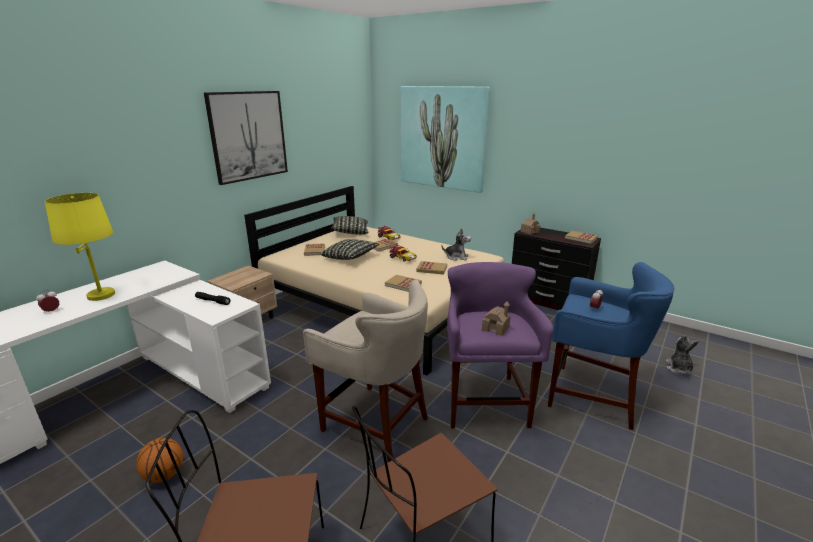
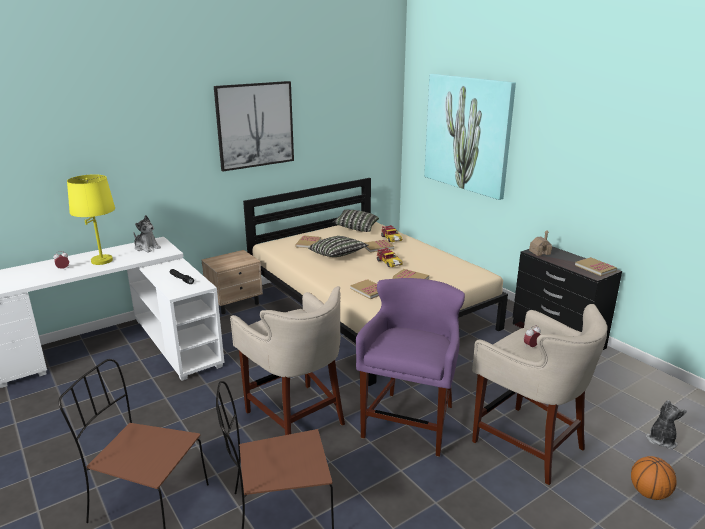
camera: 20 degrees right, 0 degrees up
basketball [136,438,183,483] -> basketball moved to [631,456,676,500]
plush toy [441,228,471,261] -> plush toy moved to [133,215,161,253]
toy house [482,302,510,336] -> none
blue stool [548,262,674,430] -> beige stool [472,304,608,485]

